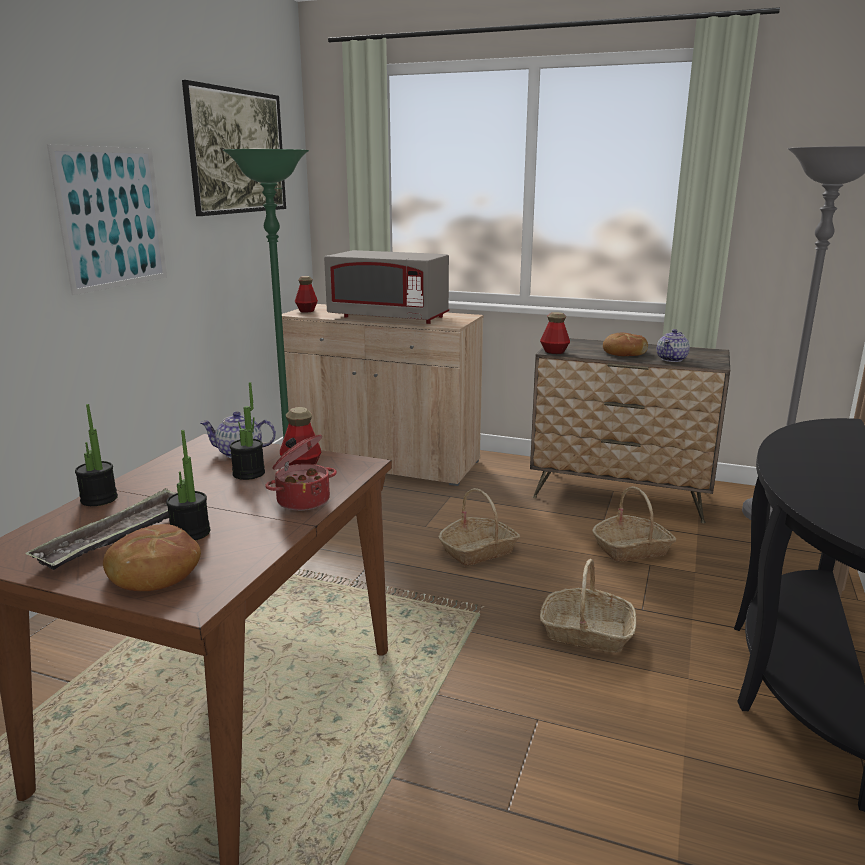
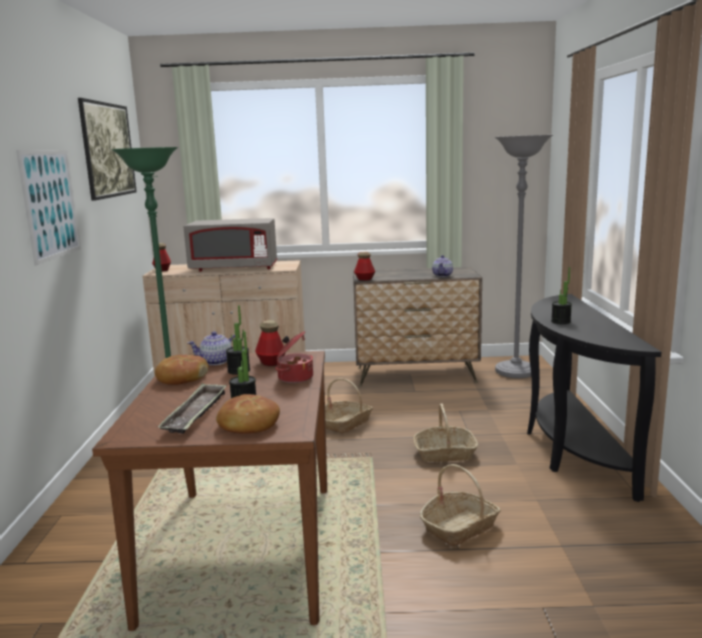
camera: 20 degrees left, 5 degrees down
potted plant [75,404,118,506] -> potted plant moved to [551,267,572,324]
basket [592,486,676,562] -> basket moved to [420,464,501,547]
bread [603,333,648,356] -> bread moved to [155,355,209,385]

